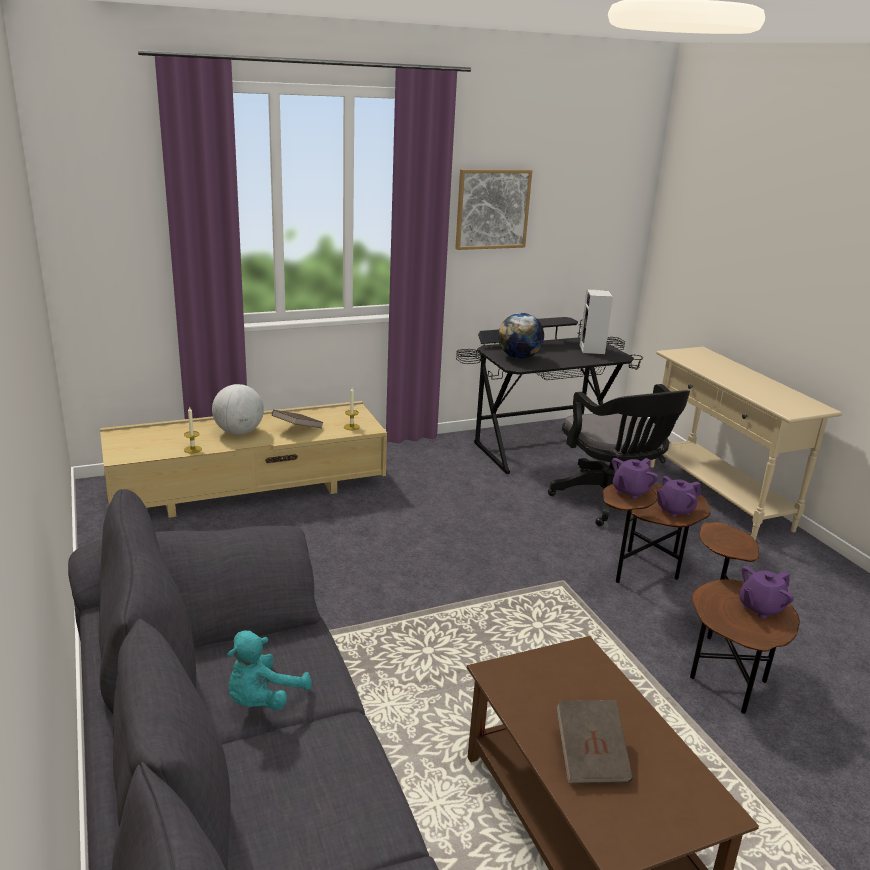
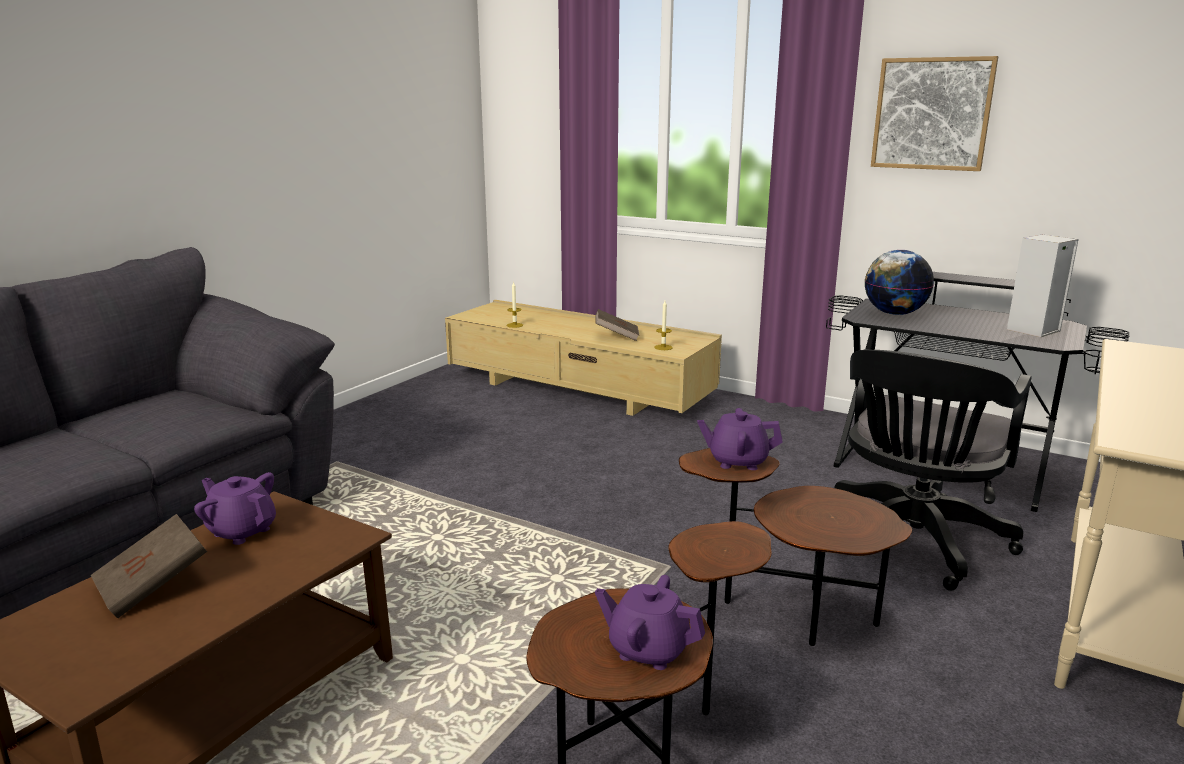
camera: 55 degrees right, 5 degrees down
globe [212,384,264,435] -> none
turquoise plush toy [227,631,312,710] -> none
purple teapot [657,476,701,517] -> purple teapot moved to [194,472,276,545]

